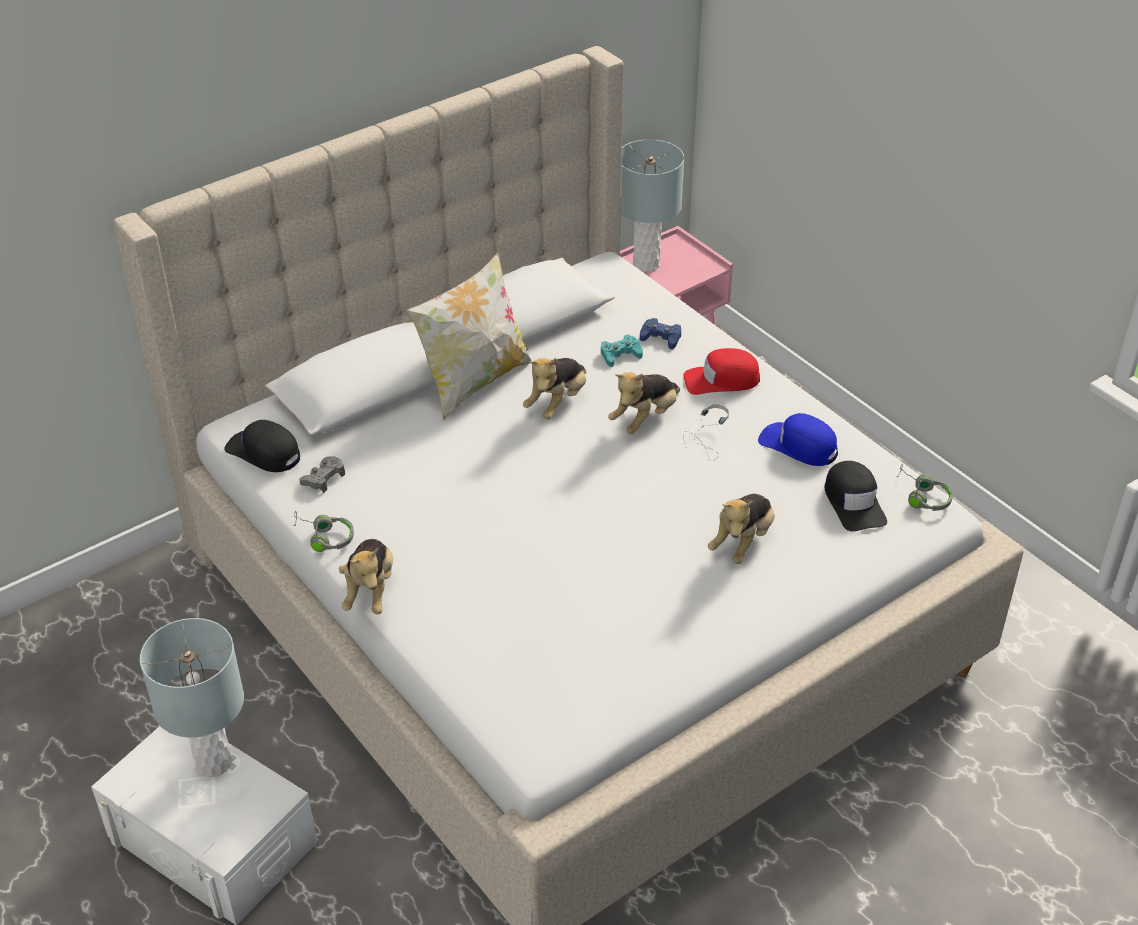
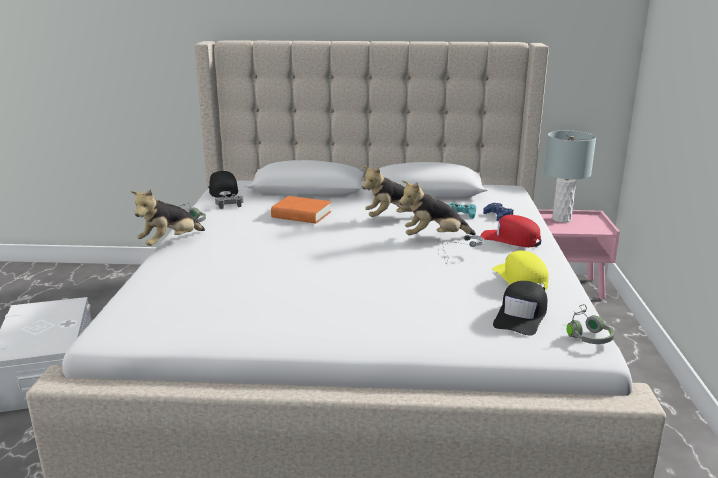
camera: 40 degrees right, 20 degrees down
grey table lamp [140,618,244,777] -> none
pillow [407,252,532,420] -> none
plush toy [708,494,775,564] -> none
blue cap [758,413,838,466] -> yellow cap [493,251,549,290]
none -> orange book [271,196,331,224]

